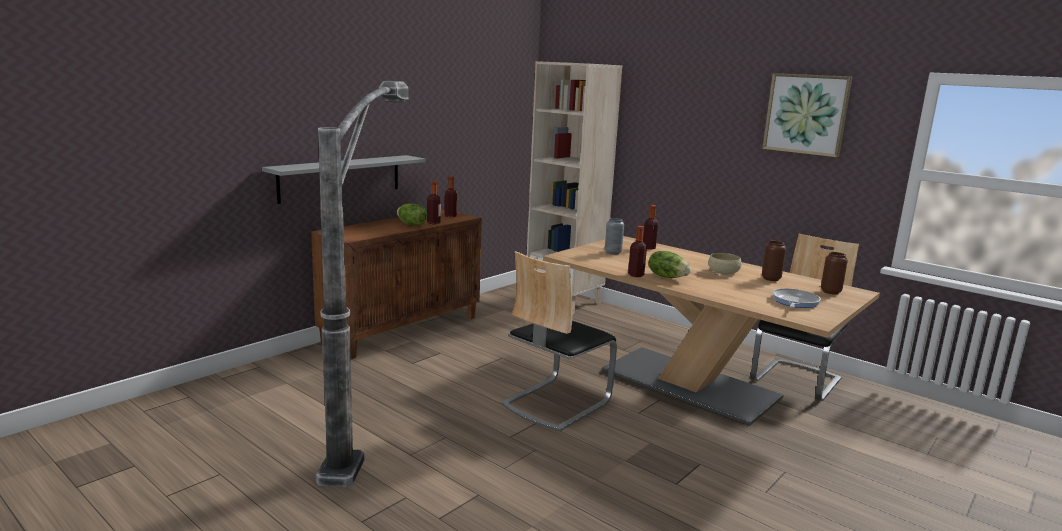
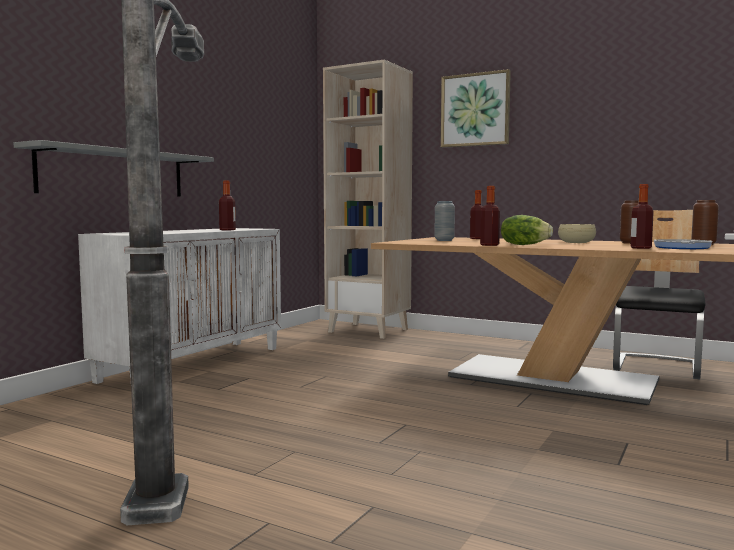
camera: 10 degrees left, 10 degrees down
brown cabinet [311,210,482,359] -> white cabinet [78,228,281,384]
lettuce [397,203,427,226] -> none
bottle [445,176,457,217] -> bottle moved to [630,184,654,249]
chair [501,251,617,431] -> none
picture [762,73,852,157] -> picture moved to [441,69,511,148]

